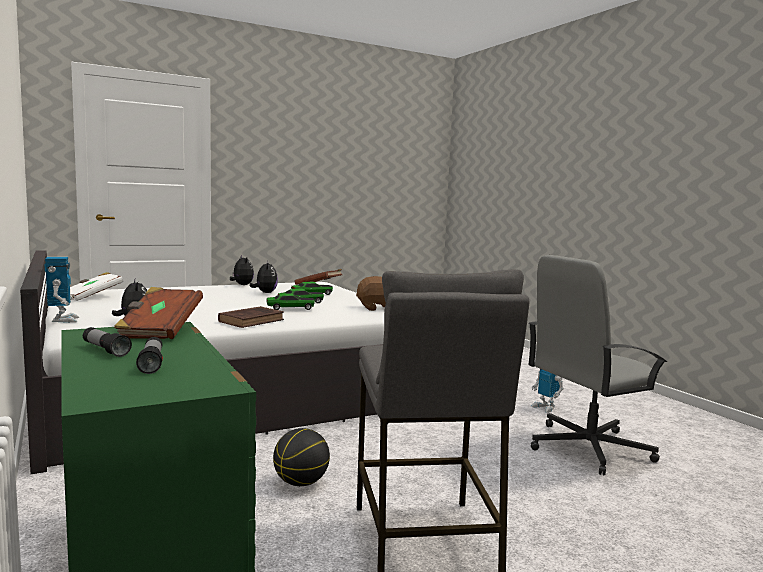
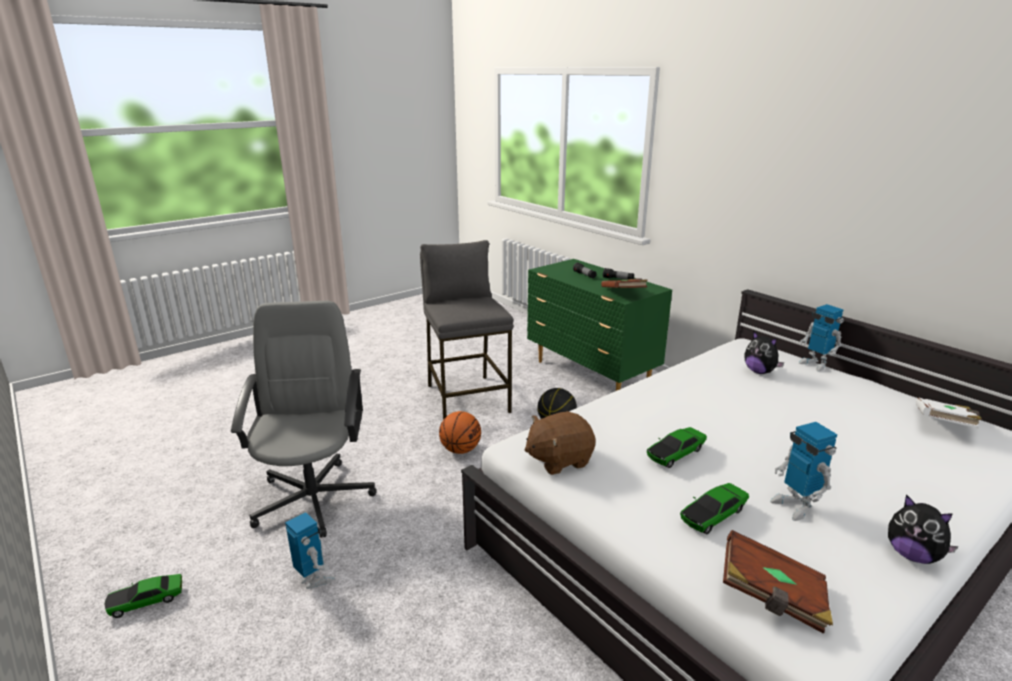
camera: 170 degrees right, 15 degrees up
brown book [218,306,284,328] -> none
plush toy [250,261,278,293] -> toy robot [770,422,838,521]
toy car [266,293,315,310] -> toy car moved to [105,574,182,618]
grey office chair [528,255,667,475] -> grey office chair turned 60 degrees counterclockwise [231,301,377,538]
none -> basketball [439,411,481,454]

